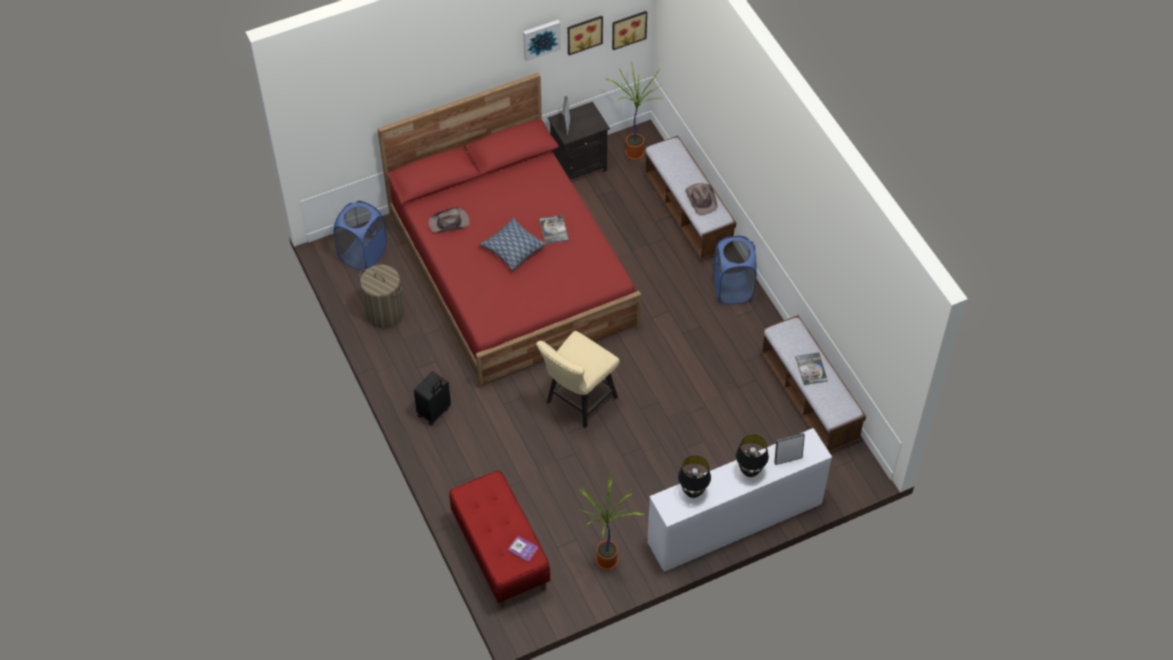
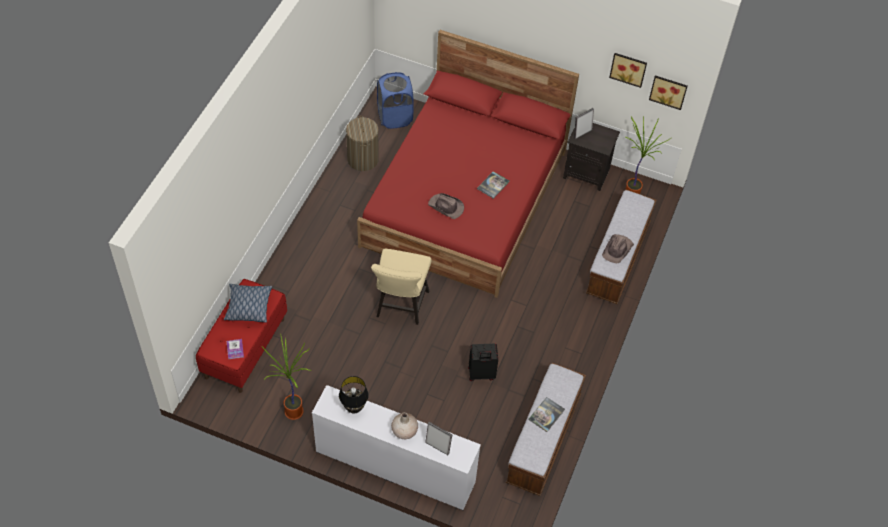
camera: 45 degrees right, 0 degrees up
black suitcase [414,371,451,426] -> black suitcase moved to [468,344,498,381]
brown hat [428,207,470,233] -> brown hat moved to [428,193,464,219]
pillow [479,218,546,271] -> pillow moved to [224,284,272,323]
picture [523,20,561,61] -> none
beige chair [536,331,620,428] -> beige chair turned 75 degrees counterclockwise [371,249,431,325]
blue laundry basket [714,236,757,304] -> none
black table lamp [736,435,769,477] -> beige vase [391,412,418,439]

